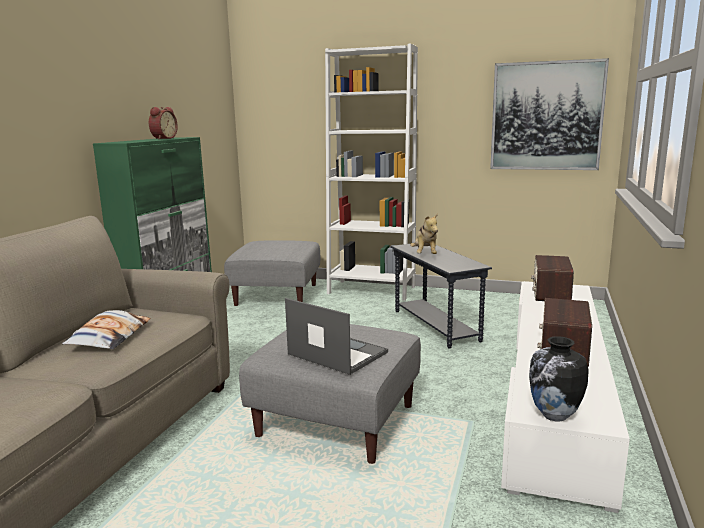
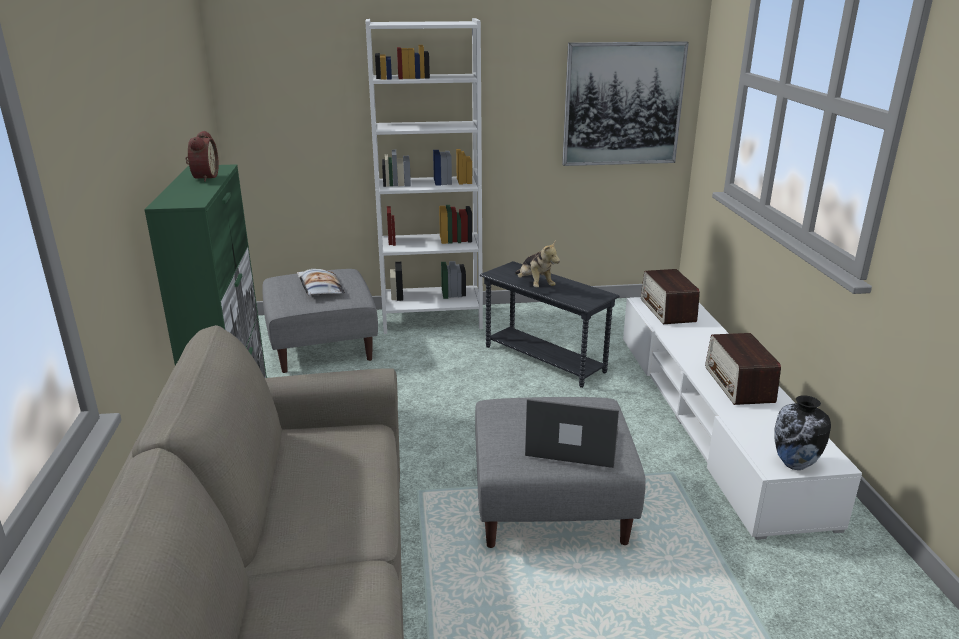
camera: 25 degrees left, 10 degrees up
pillow [62,310,151,349] -> pillow moved to [297,269,345,295]

